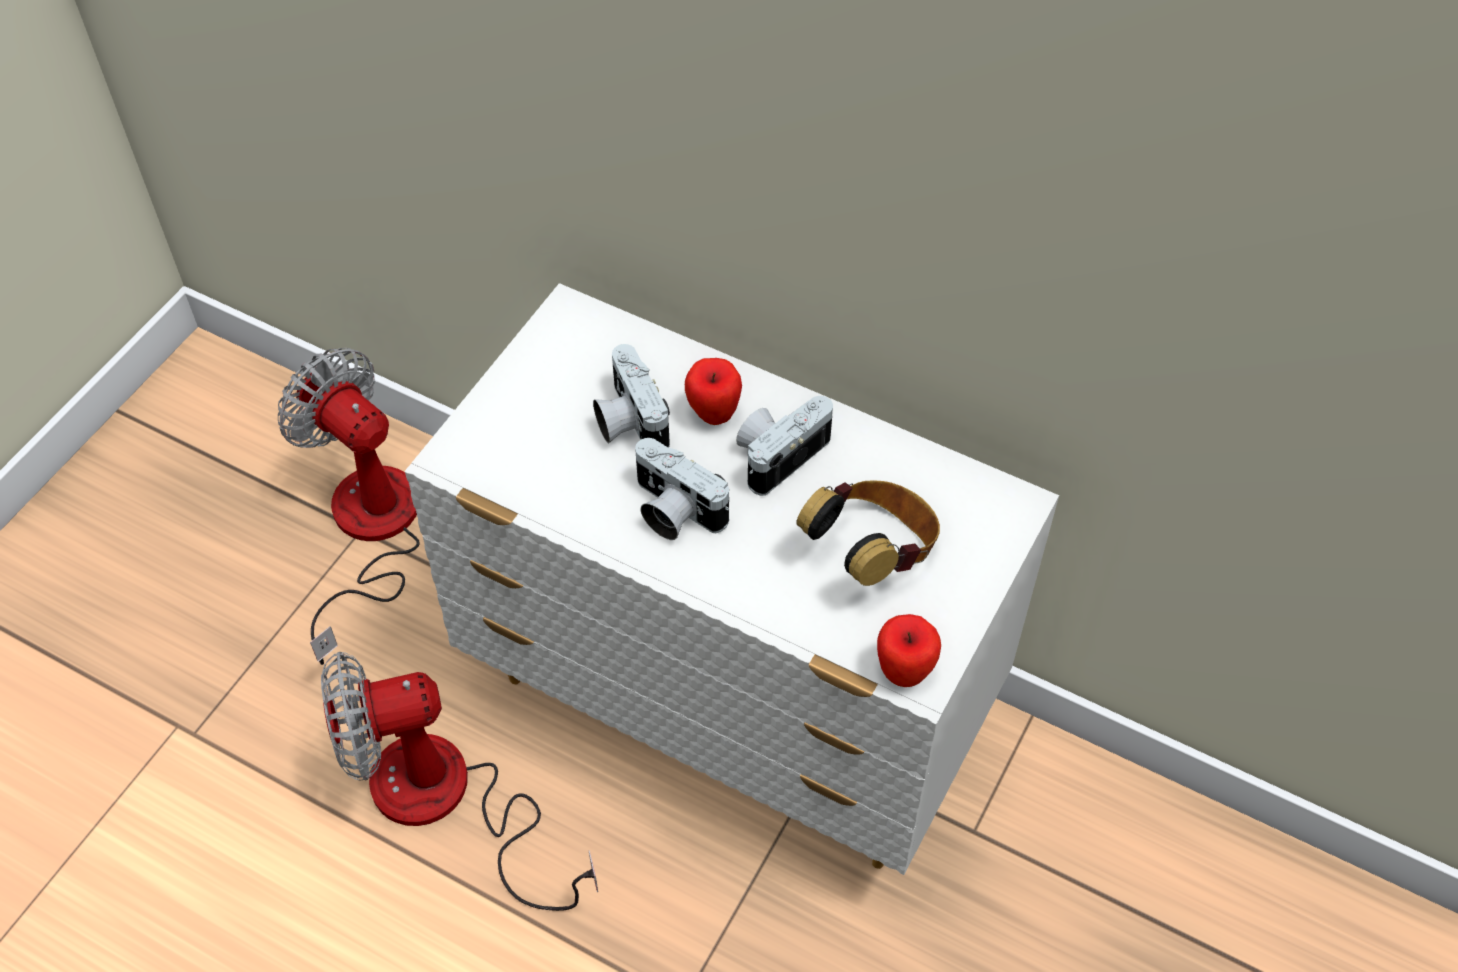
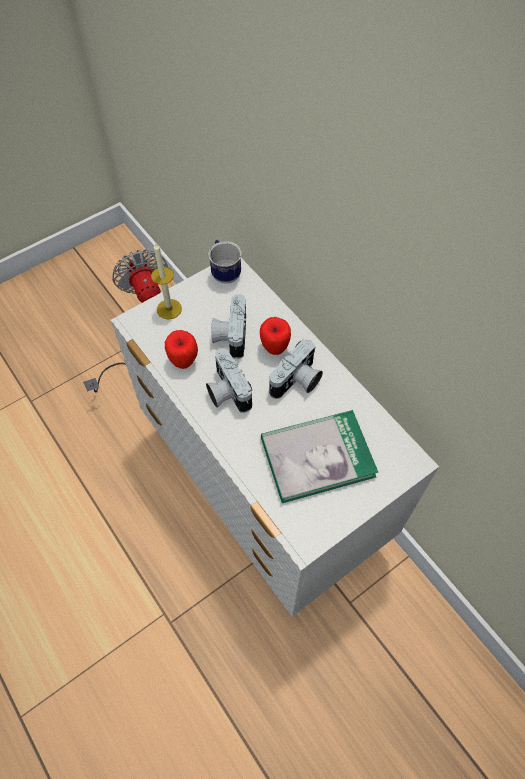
camera: 25 degrees right, 5 degrees up
fan [321,652,598,911] -> none
camera [736,396,833,496] -> camera turned 150 degrees clockwise [269,339,323,399]
headphones [796,480,940,586] -> book [261,410,378,503]
apple [877,614,941,687] -> apple moved to [165,330,198,369]
none -> candle [151,243,182,319]
none -> mug [208,240,241,284]

